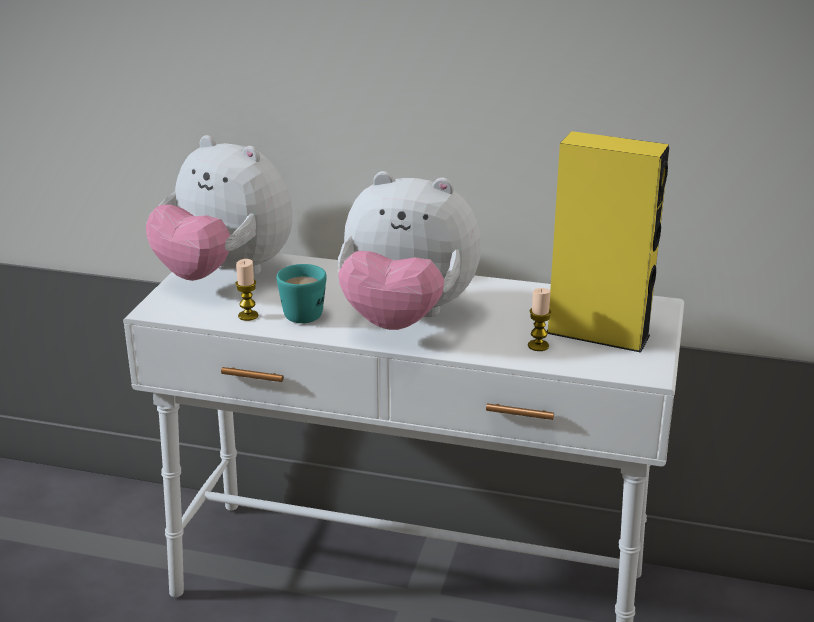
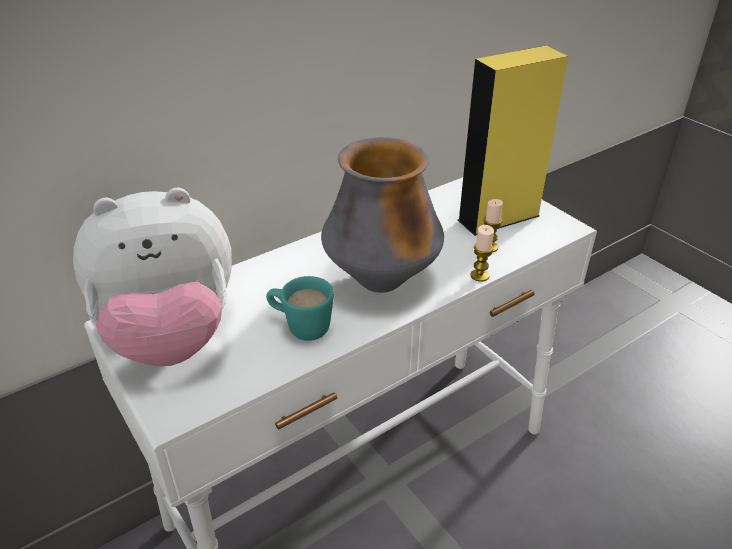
camera: 50 degrees left, 10 degrees up
candle [235,259,258,321] -> candle moved to [470,225,494,282]
plush toy [338,171,481,330] -> vase [321,137,444,293]

